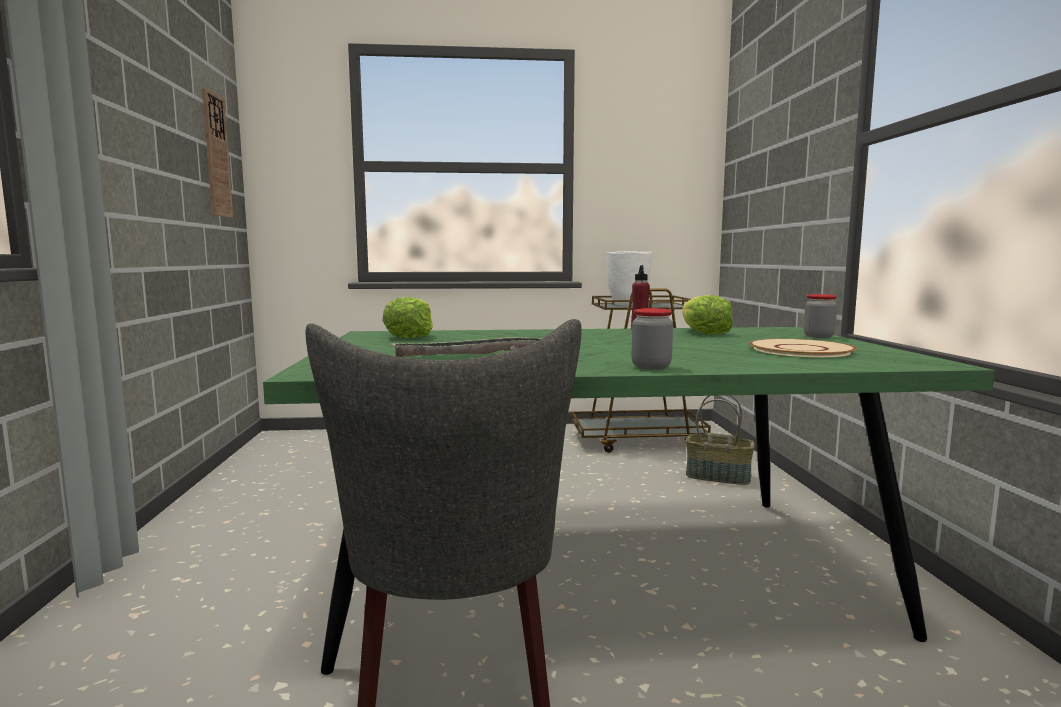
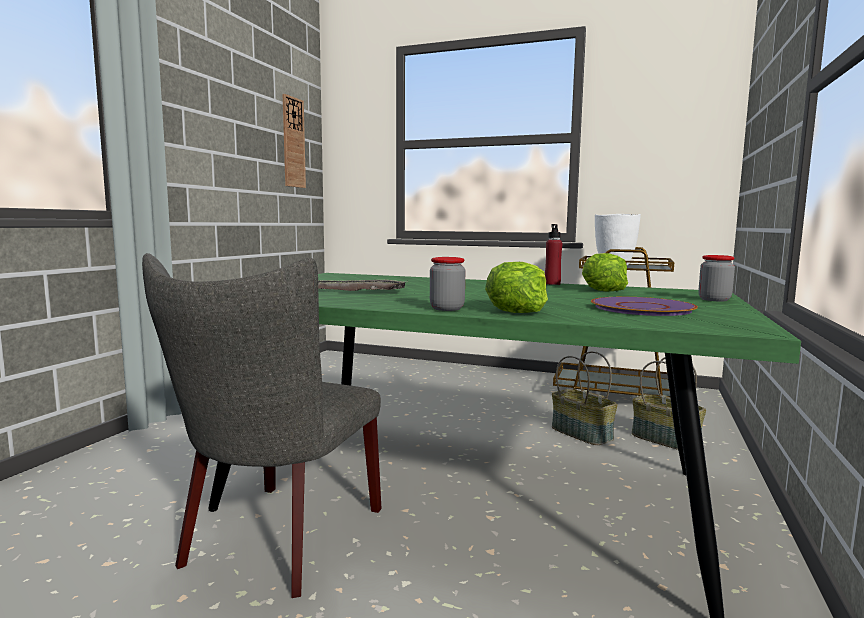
camera: 25 degrees right, 0 degrees up
lettuce [382,297,433,338] -> lettuce moved to [485,262,548,313]
beige plate [749,339,857,357] -> purple plate [591,297,698,316]
none -> basket [552,351,618,445]

